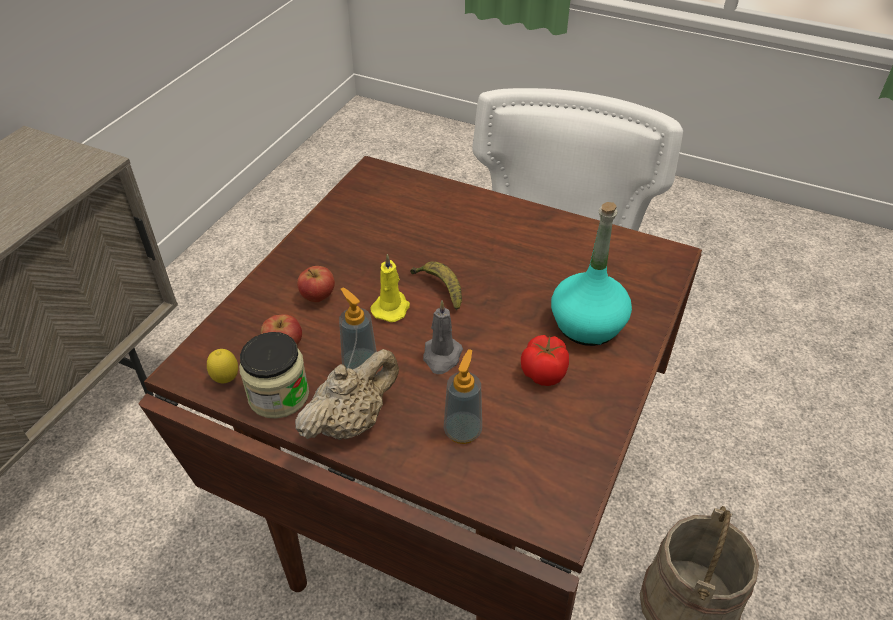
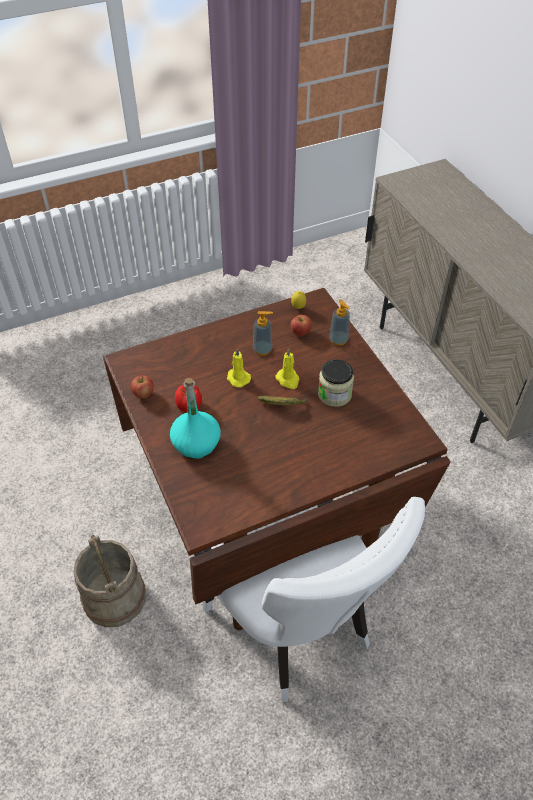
camera: 130 degrees right, 5 degrees up
jar [239,332,309,419] -> jar moved to [318,359,354,407]
beige teapot [295,349,399,440] -> none
apple [297,266,335,303] -> apple moved to [131,375,154,399]
grey candle [423,300,463,374] -> yellow candle [227,348,251,387]
soap dispenser [444,349,482,444] -> soap dispenser moved to [329,300,350,346]

